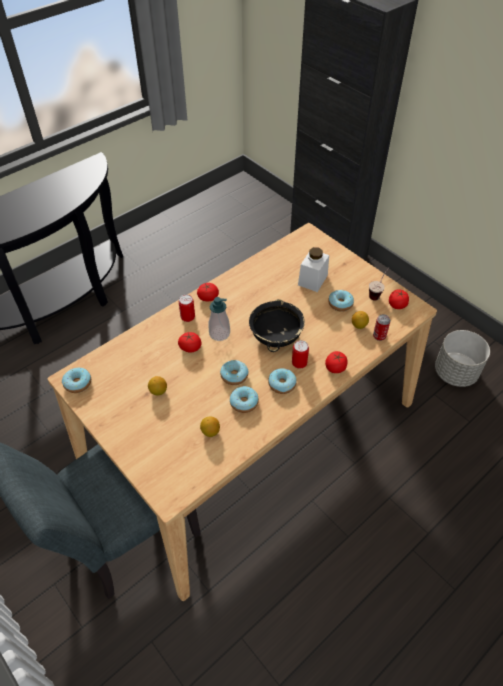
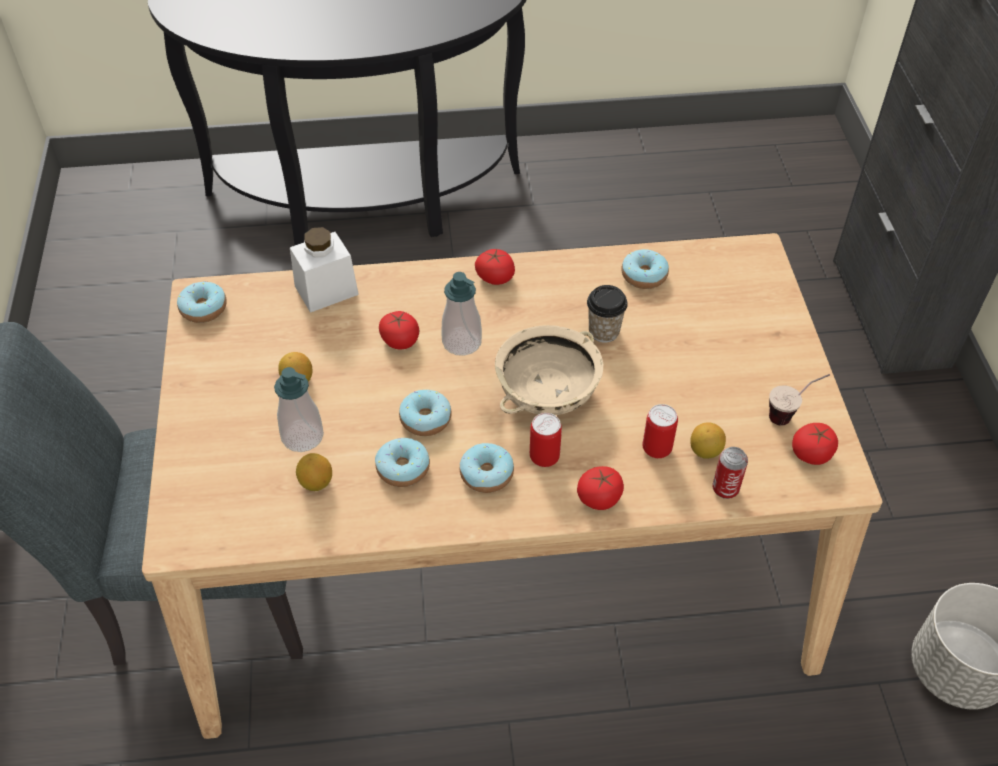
camera: 35 degrees right, 0 degrees up
can [179,295,195,322] -> can moved to [643,404,678,458]
black bowl [249,299,305,352] -> beige bowl [495,325,603,415]
white jar [298,247,329,292] -> white jar moved to [290,227,359,313]
donut [328,290,354,312] -> donut moved to [621,249,669,289]
none -> soap dispenser [274,367,324,452]
none -> cup [587,285,628,343]

